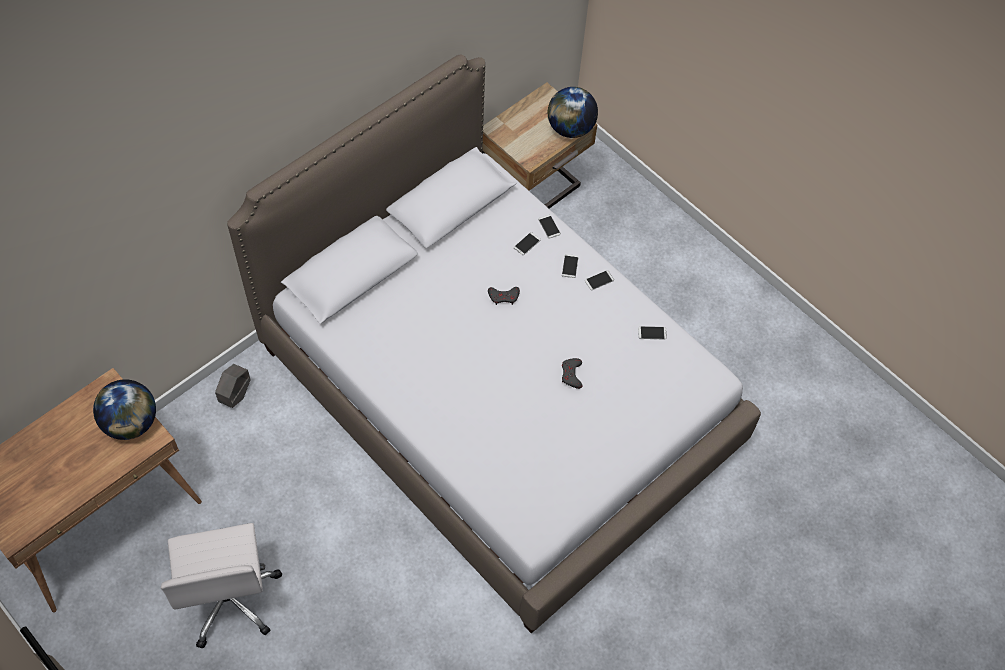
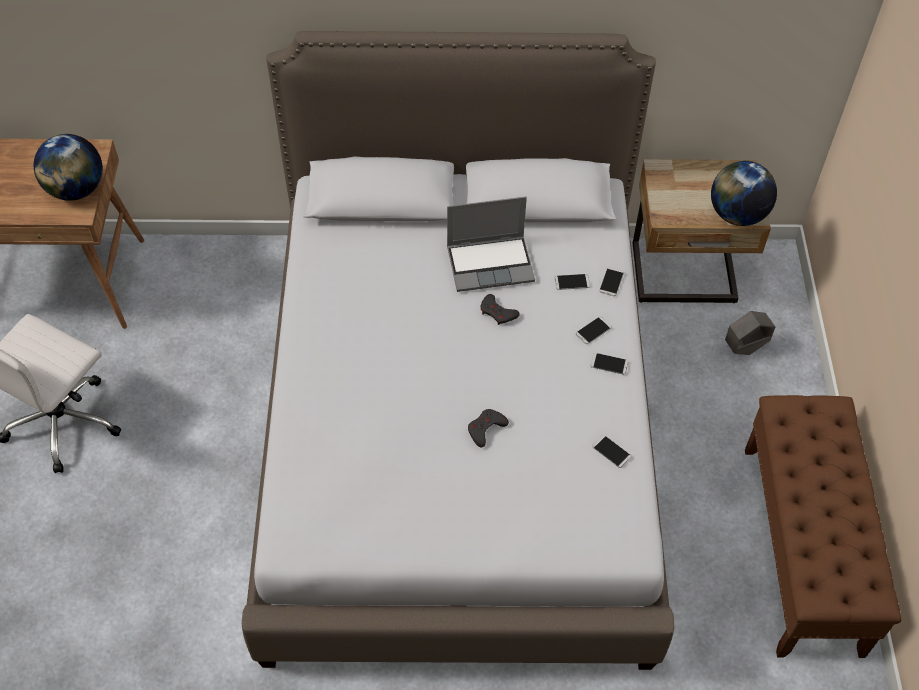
camera: 45 degrees right, 5 degrees down
grey planter [215,364,251,408] -> grey planter moved to [725,311,775,355]
none -> laptop [447,197,535,292]
none -> brown bench [745,395,901,658]

